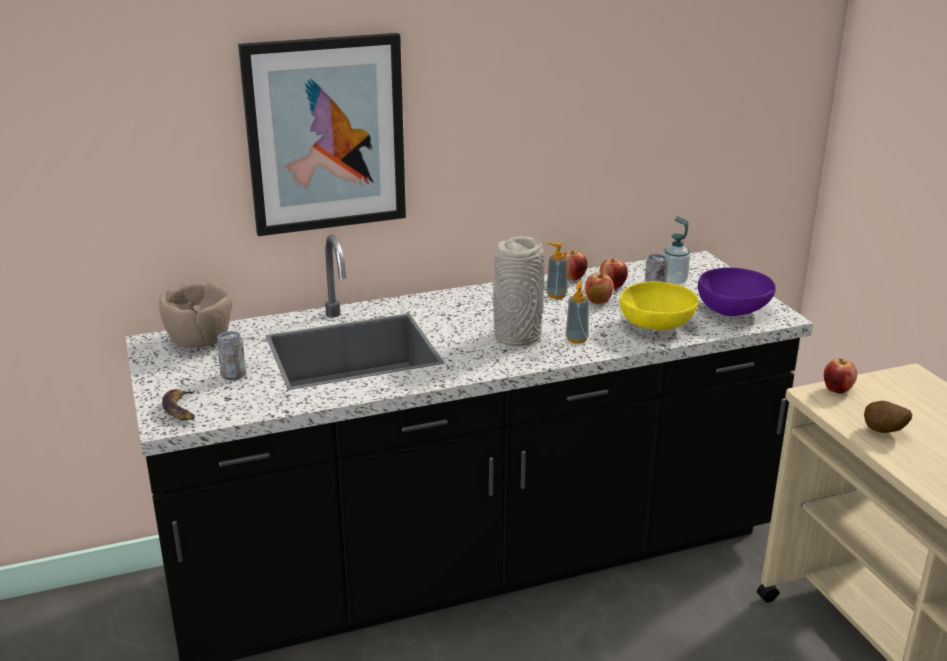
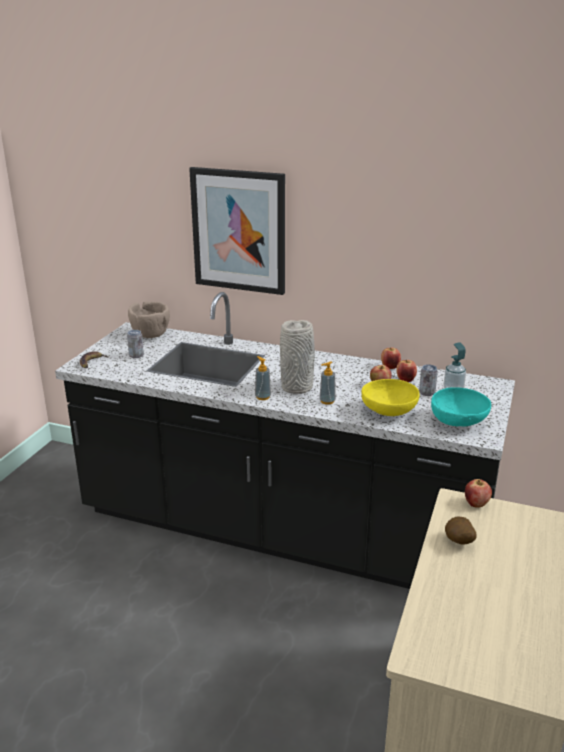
camera: 40 degrees right, 0 degrees up
soap dispenser [546,242,568,299] -> soap dispenser moved to [255,356,271,400]
purple bowl [698,268,776,316] -> turquoise bowl [431,387,491,426]

